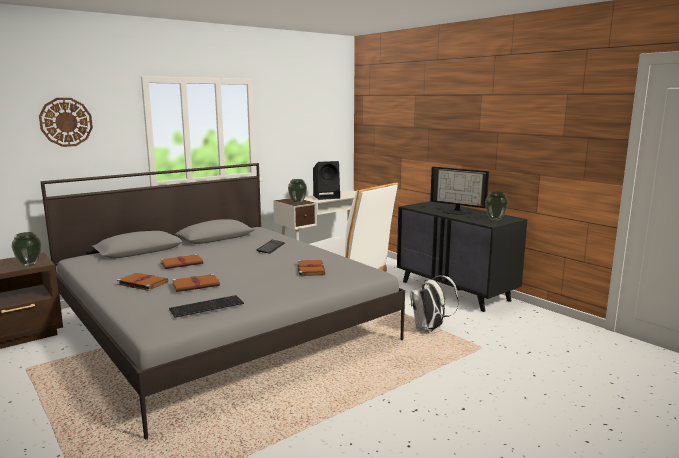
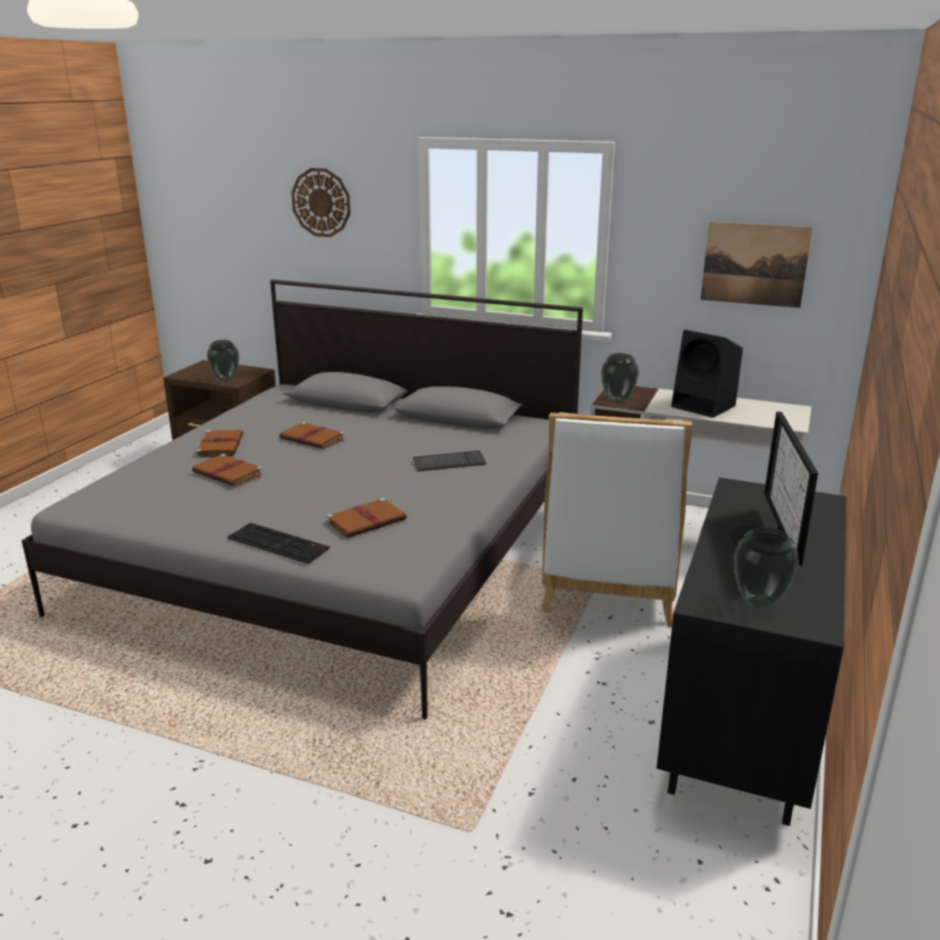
camera: 60 degrees right, 10 degrees up
keyboard [169,295,244,318] -> keyboard moved to [227,523,330,564]
white backpack [410,276,459,332] -> none
none -> picture [701,222,813,308]

